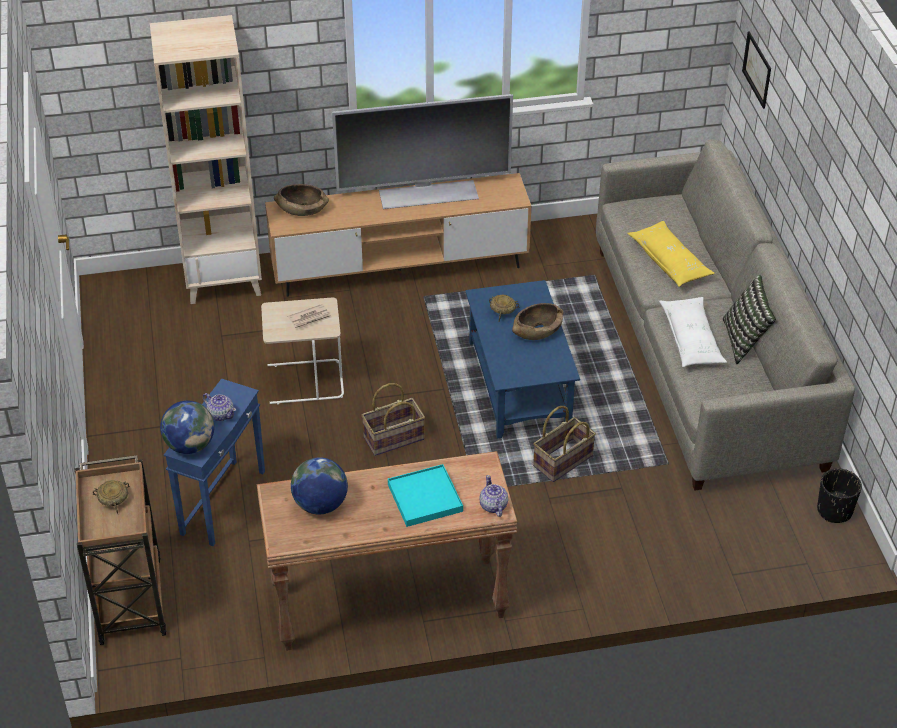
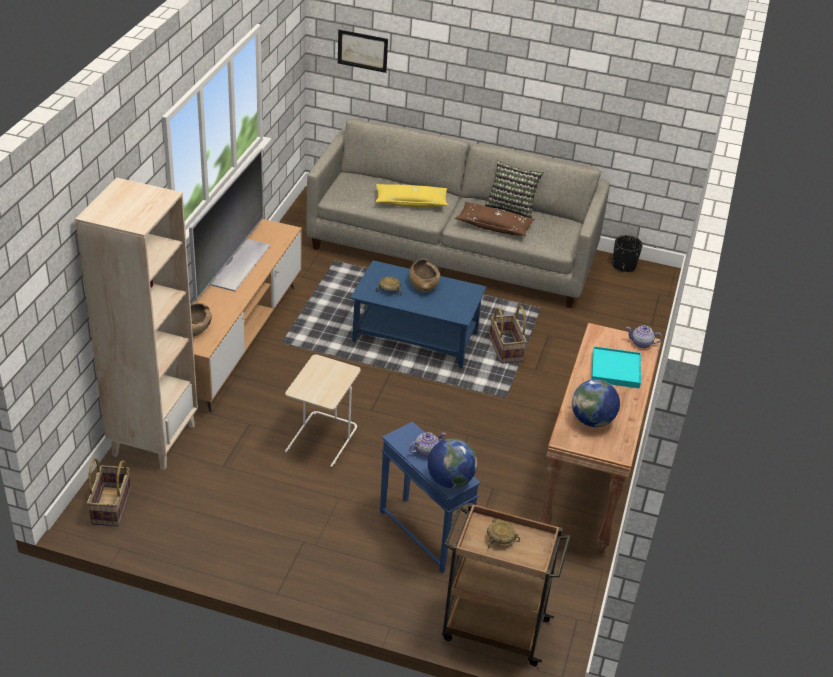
camera: 65 degrees left, 5 degrees down
newspaper [288,304,332,330] -> none
basket [362,383,425,456] -> basket moved to [87,458,131,526]
white pillow [659,297,727,367] -> brown pillow [455,202,534,236]

